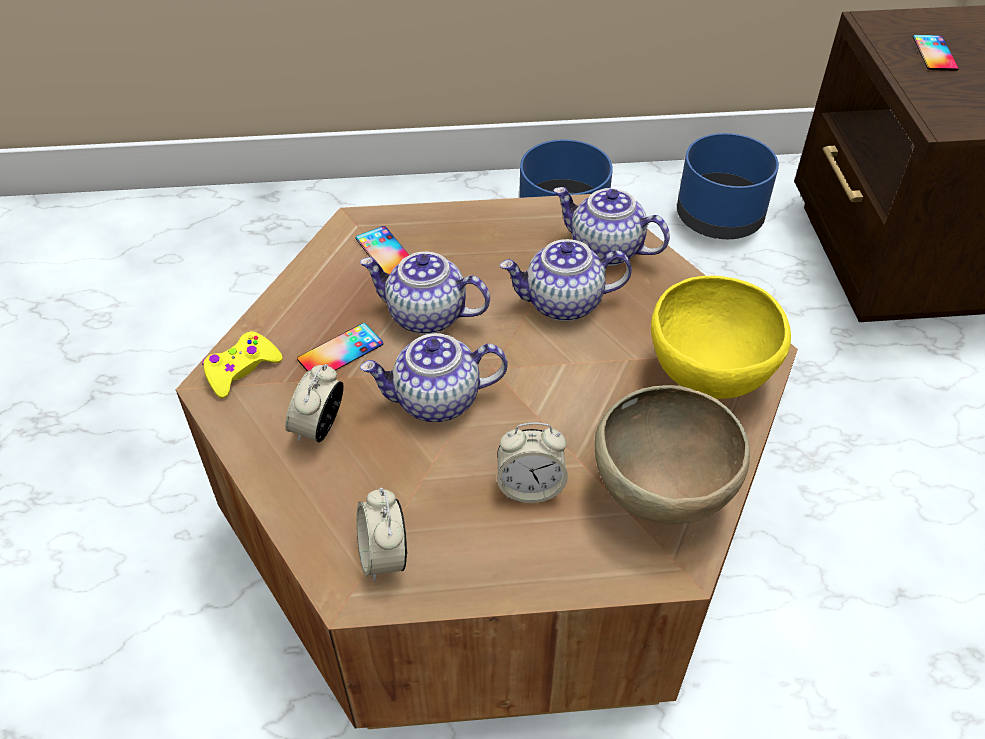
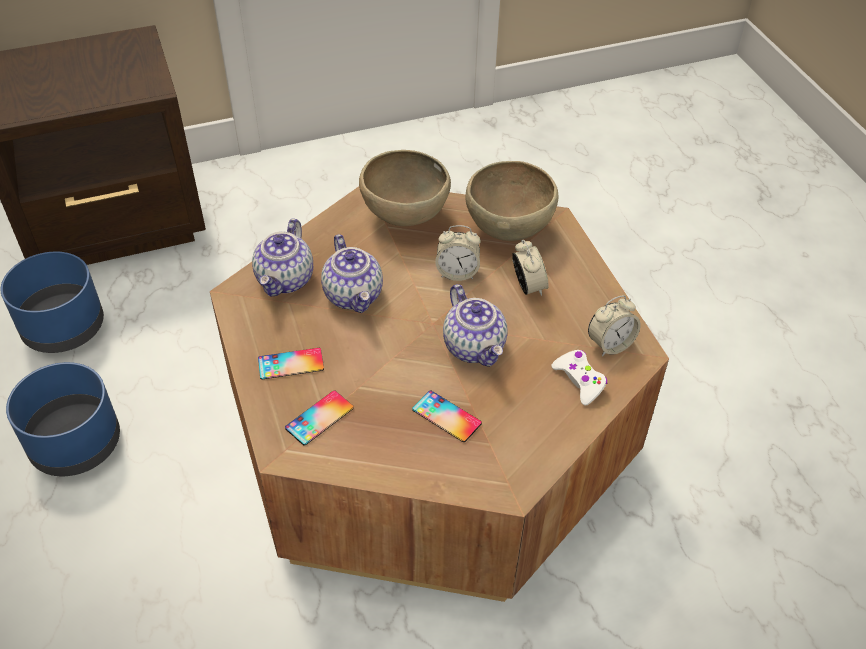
camera: 105 degrees left, 0 degrees up
yellow game controller [202,331,282,398] -> none
alarm clock [285,364,344,442] -> alarm clock moved to [435,225,481,281]
teapot [360,252,490,334] -> none
yellow bowl [651,276,791,399] -> brown bowl [359,150,451,226]
phone [913,35,959,71] -> phone moved to [258,348,324,380]
none -> white game controller [551,350,607,405]

